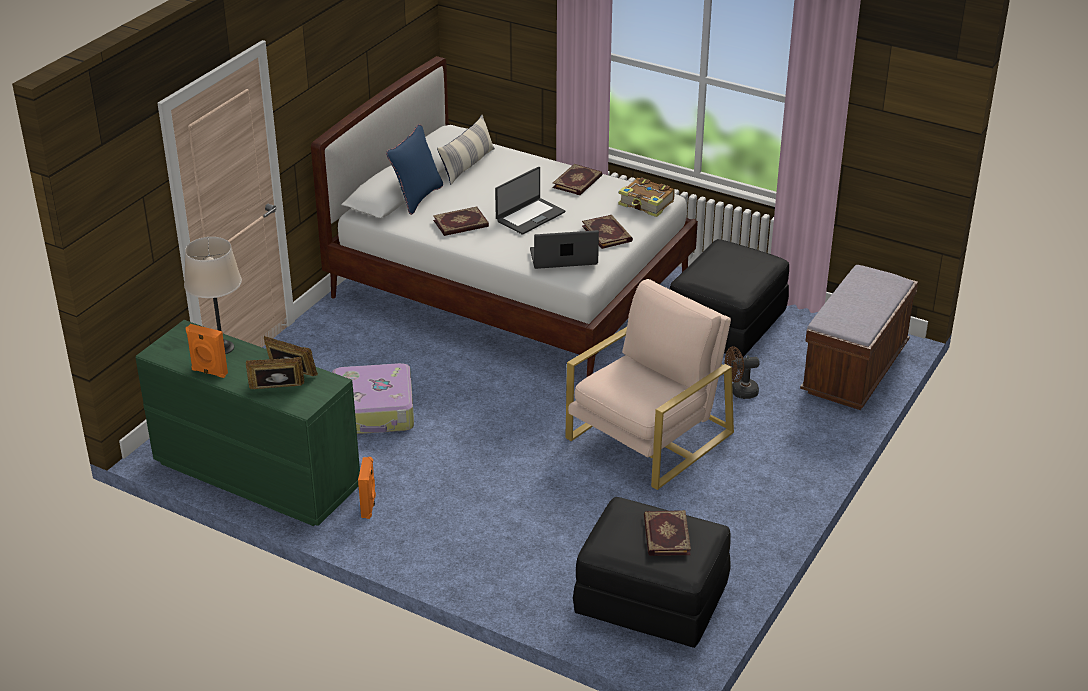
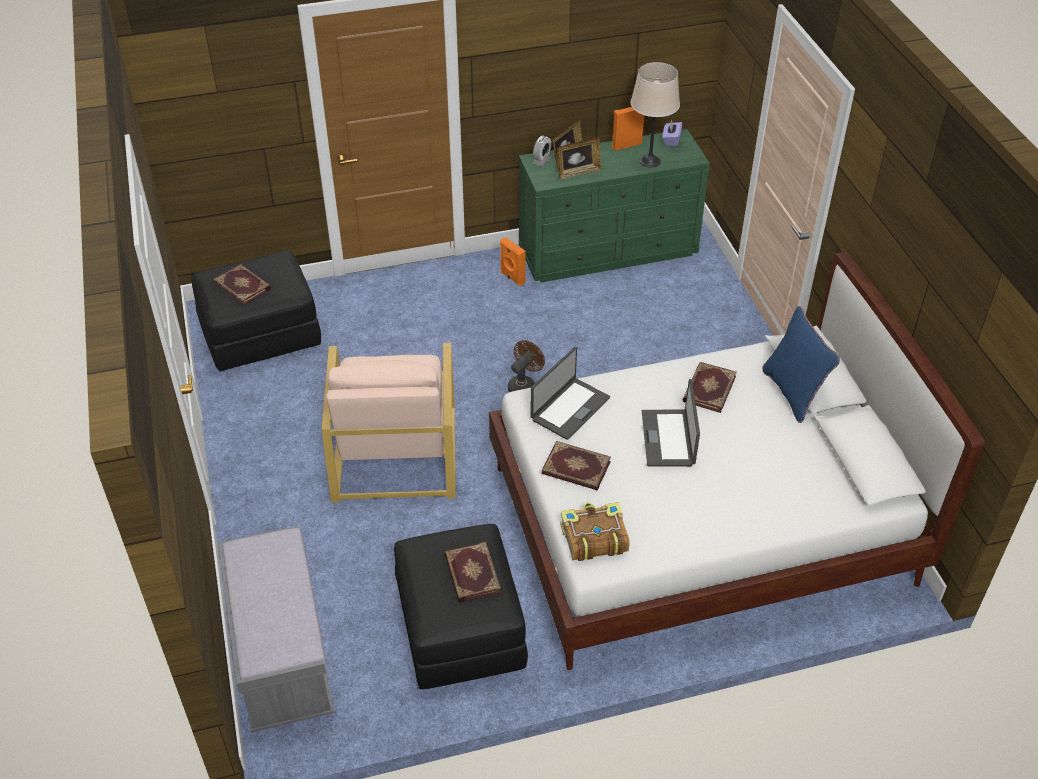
camera: 135 degrees right, 10 degrees up
suitcase [332,363,414,434] -> none
pillow [437,115,495,185] -> none
book [553,164,602,195] -> book moved to [444,542,501,602]
brown fan [725,346,760,399] -> brown fan moved to [508,340,545,392]
brown bench [800,265,918,410] -> grey bench [218,526,334,733]
none -> alarm clock [532,136,552,167]
none -> purple tissue box [663,119,682,147]

